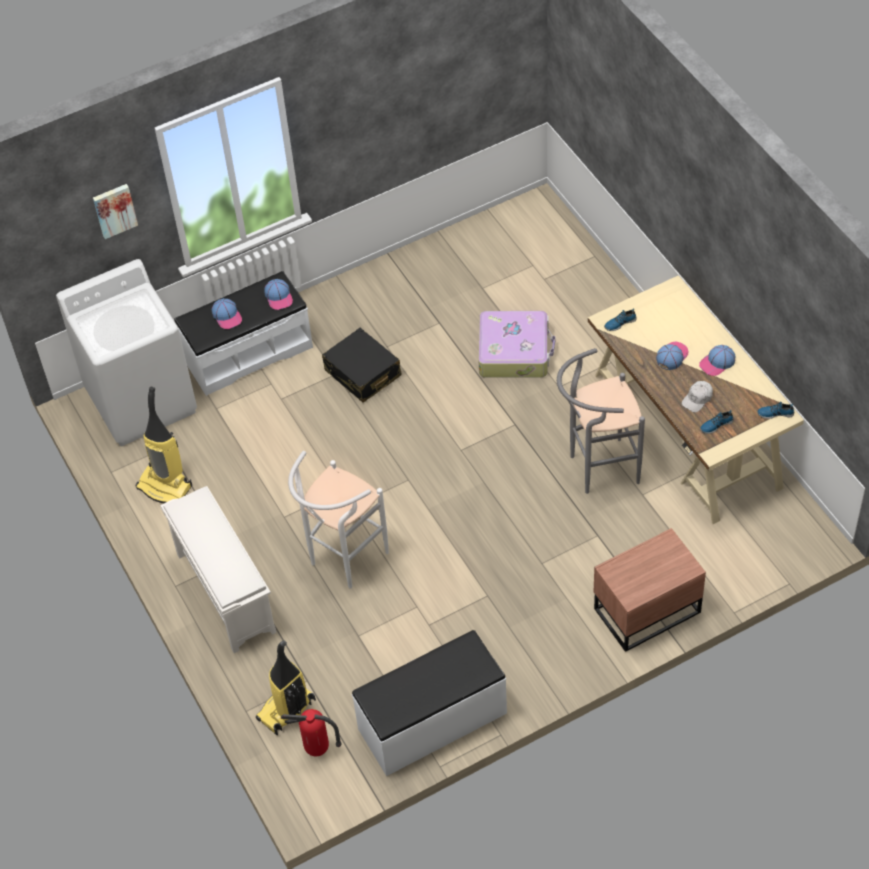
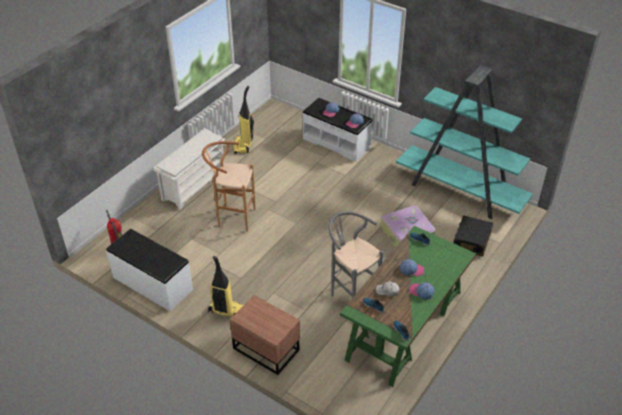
camera: 60 degrees right, 10 degrees down
white washing machine [56,259,197,446] -> none
picture [93,184,138,239] -> none
vacuum cleaner [256,641,316,735] -> vacuum cleaner moved to [208,256,243,317]
white stool [288,451,389,589] -> brown stool [202,141,255,232]
black suitcase [322,328,402,403] -> black suitcase moved to [454,215,493,257]
beige desk [588,275,804,524] -> green desk [340,226,476,387]
none -> turquoise bookcase [396,65,533,219]

